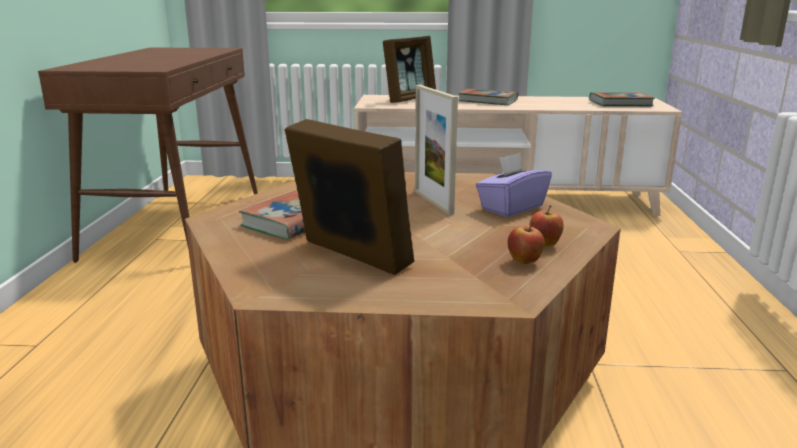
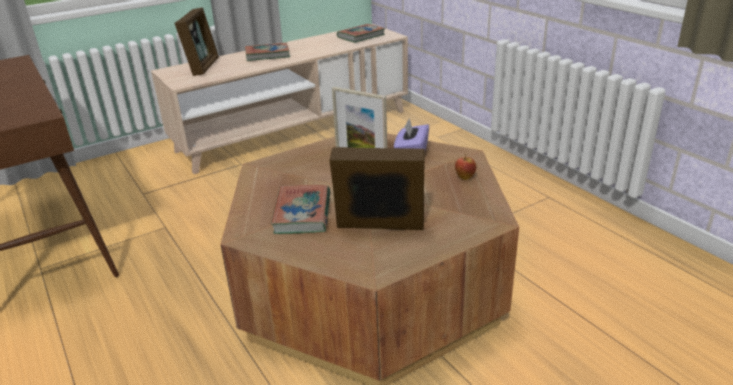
camera: 35 degrees left, 10 degrees up
apple [507,222,545,265] -> none

